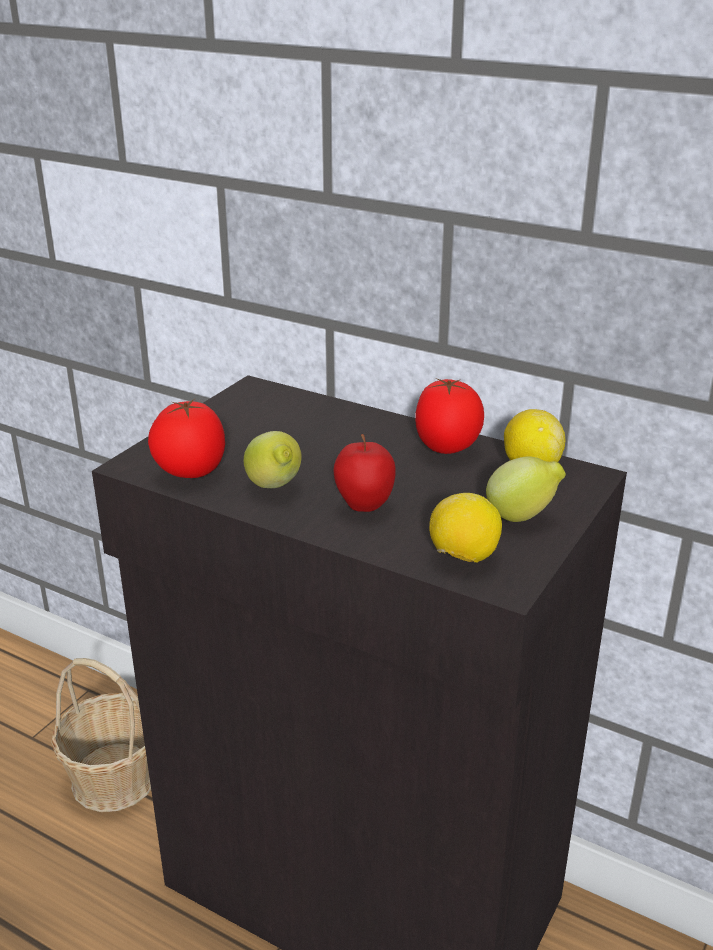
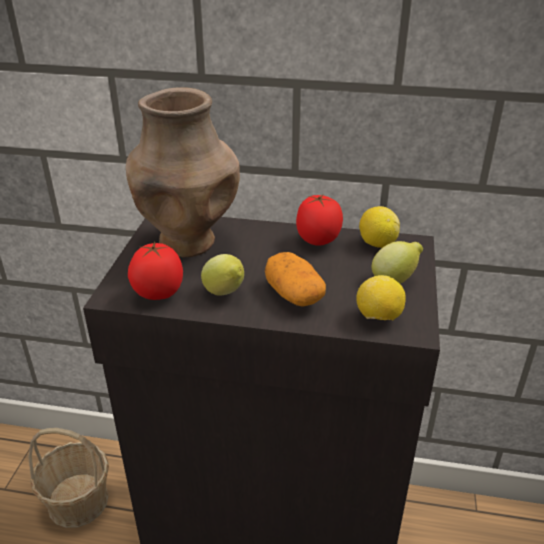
camera: 20 degrees left, 5 degrees up
apple [334,434,396,512] -> potato [265,252,326,307]
none -> brown vase [126,87,240,257]

